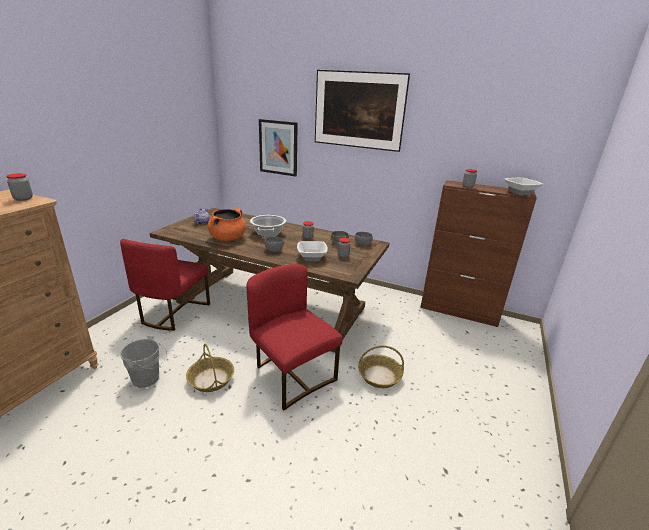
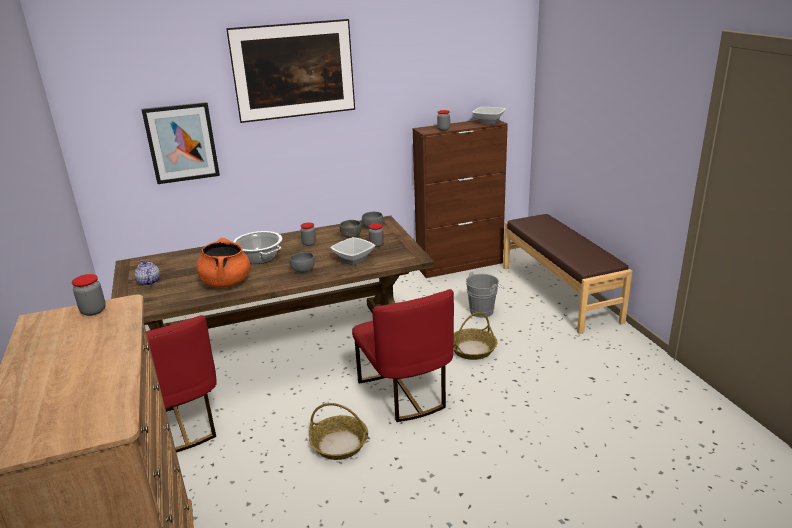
camera: 40 degrees left, 0 degrees up
grey bucket [120,335,167,388] -> grey bucket moved to [466,272,503,318]
red chair [247,264,343,410] -> red chair turned 120 degrees counterclockwise [352,289,454,422]
none -> brown bench [503,214,632,334]

